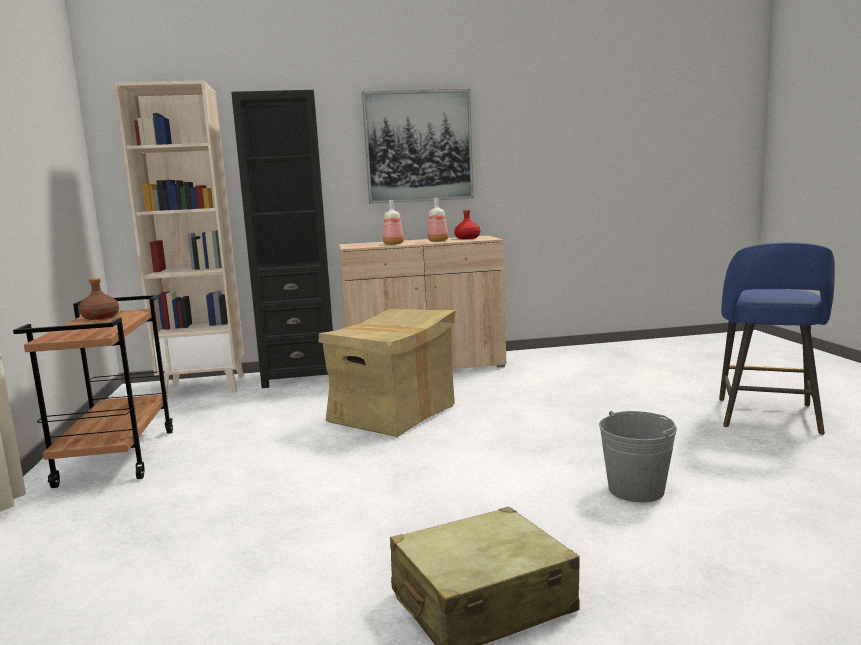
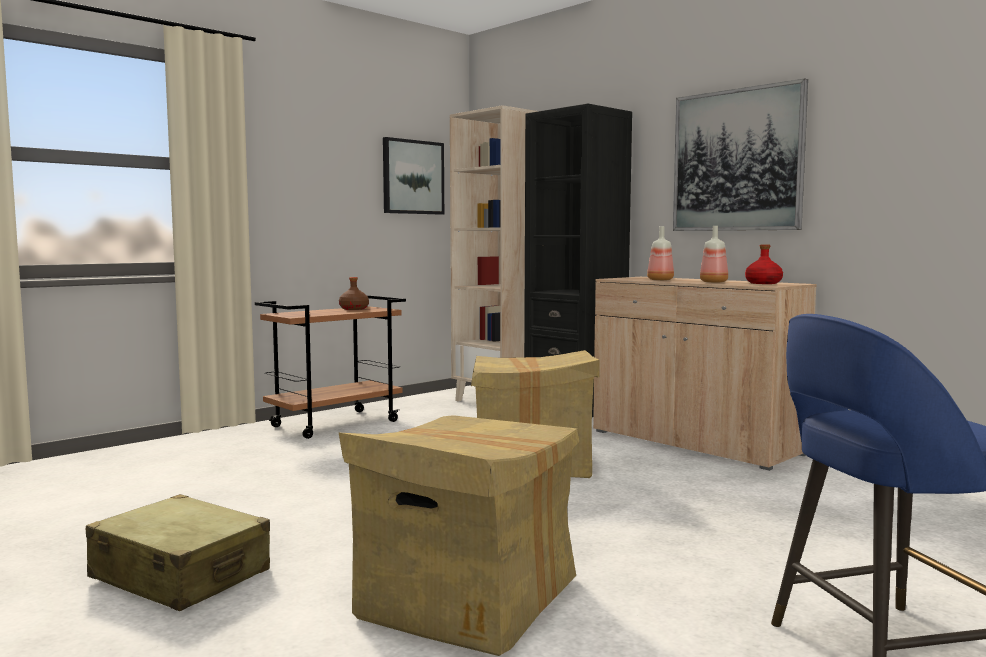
camera: 55 degrees right, 5 degrees down
grey bucket [599,411,677,502] -> cardboard box [338,415,579,656]
none -> picture [383,137,444,215]

